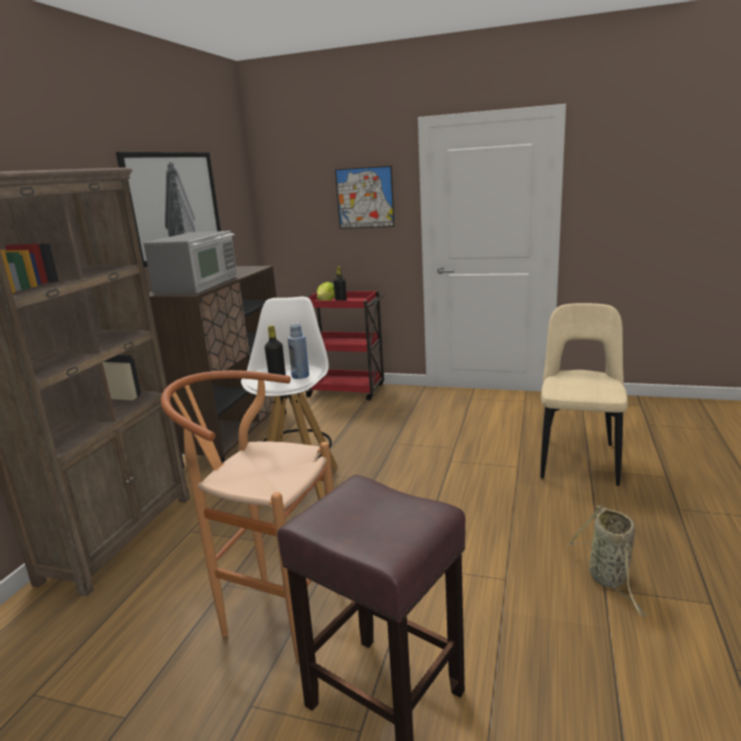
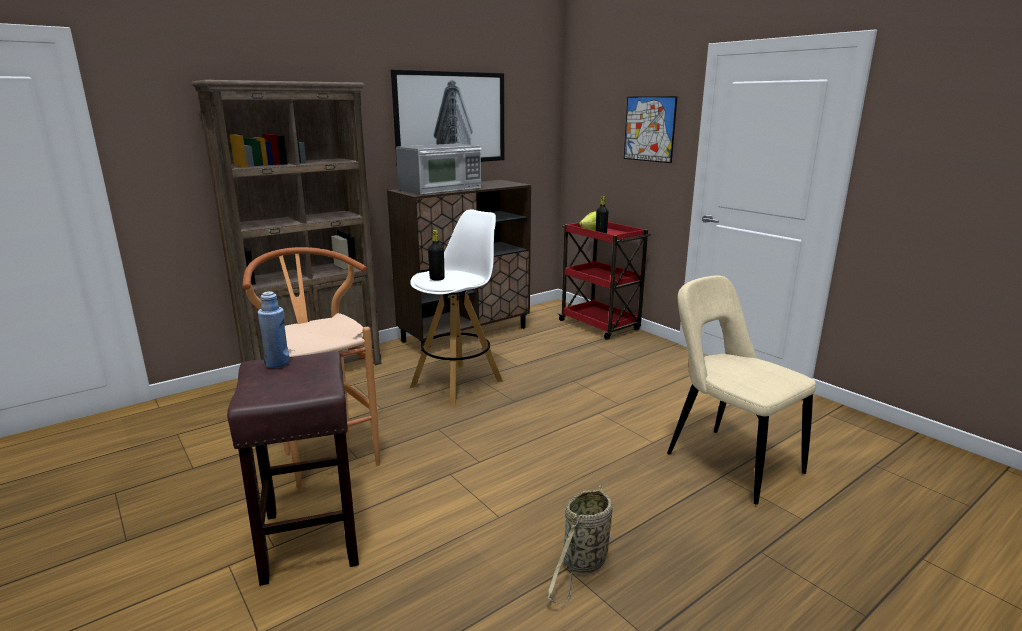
camera: 35 degrees right, 0 degrees up
blue bottle [288,323,309,379] -> blue bottle moved to [258,291,290,368]
beige chair [540,303,628,486] -> beige chair turned 90 degrees counterclockwise [667,275,816,505]

